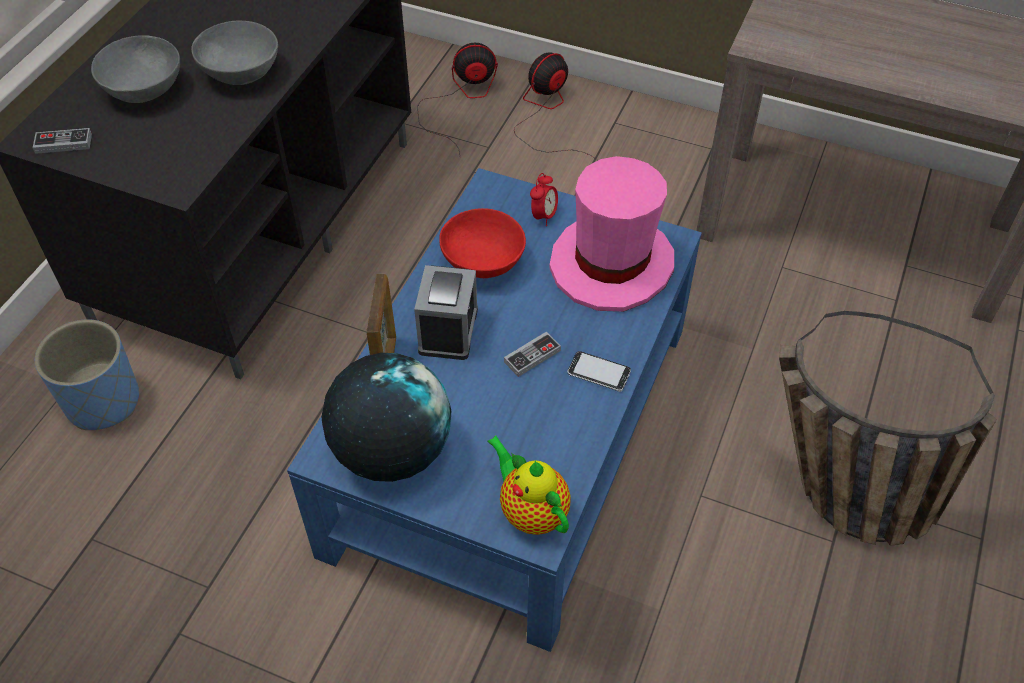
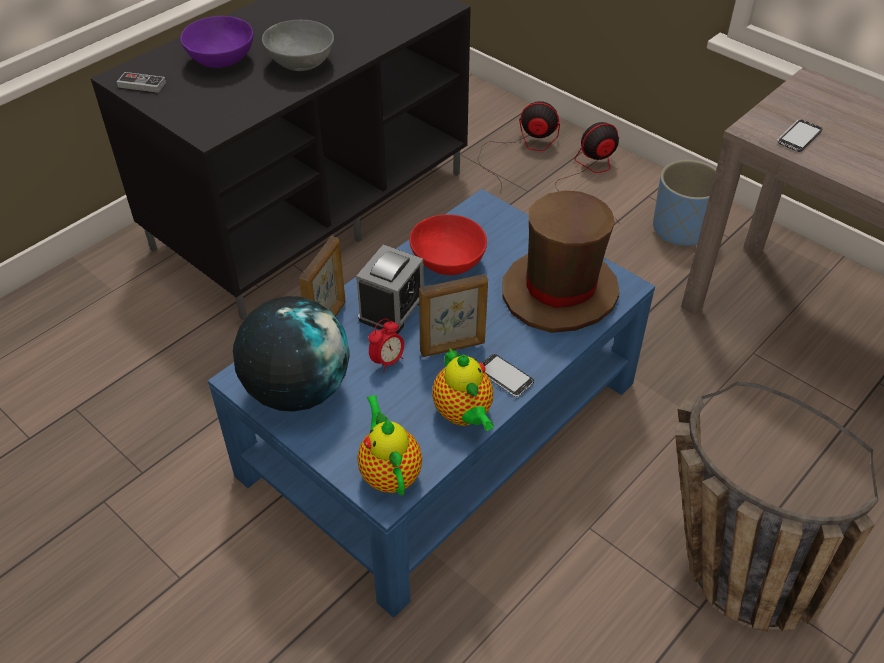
camera: 20 degrees right, 5 degrees down
blue planter [35,319,139,430] -> blue planter moved to [653,160,716,246]
grey bowl [91,35,180,103] -> purple bowl [180,16,253,68]
game controller [504,332,561,377] -> picture frame [419,274,488,357]
alarm clock [530,173,558,226] -> alarm clock moved to [368,318,404,372]
pink hat [549,156,674,312] -> brown hat [502,190,620,333]
none -> teapot [432,348,494,431]
none -> phone [777,119,822,152]

